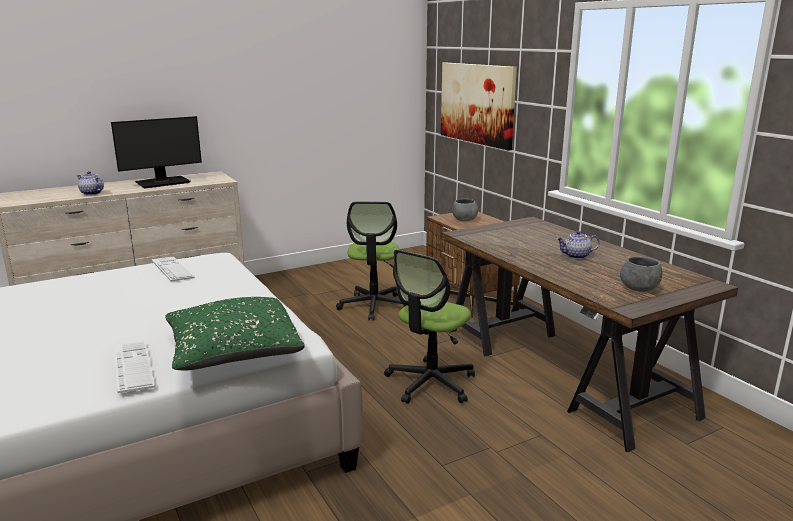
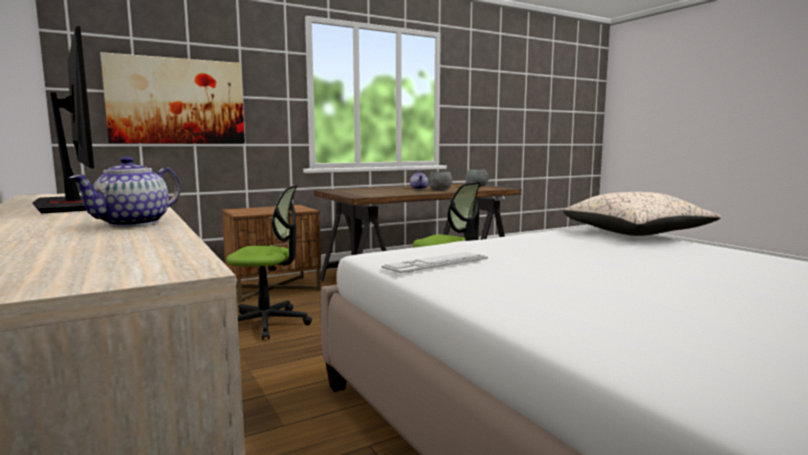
camera: 90 degrees left, 10 degrees down
keyboard [113,341,155,393] -> none
green pillow [165,297,305,371] -> beige pillow [563,192,721,236]
grey bowl [452,199,478,221] -> grey bowl moved to [428,171,452,191]

